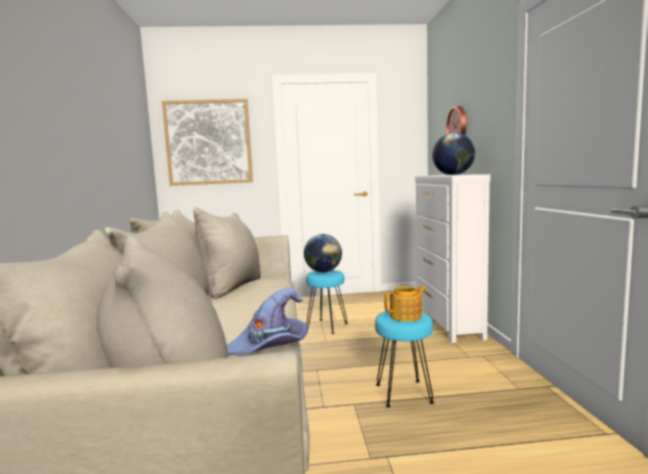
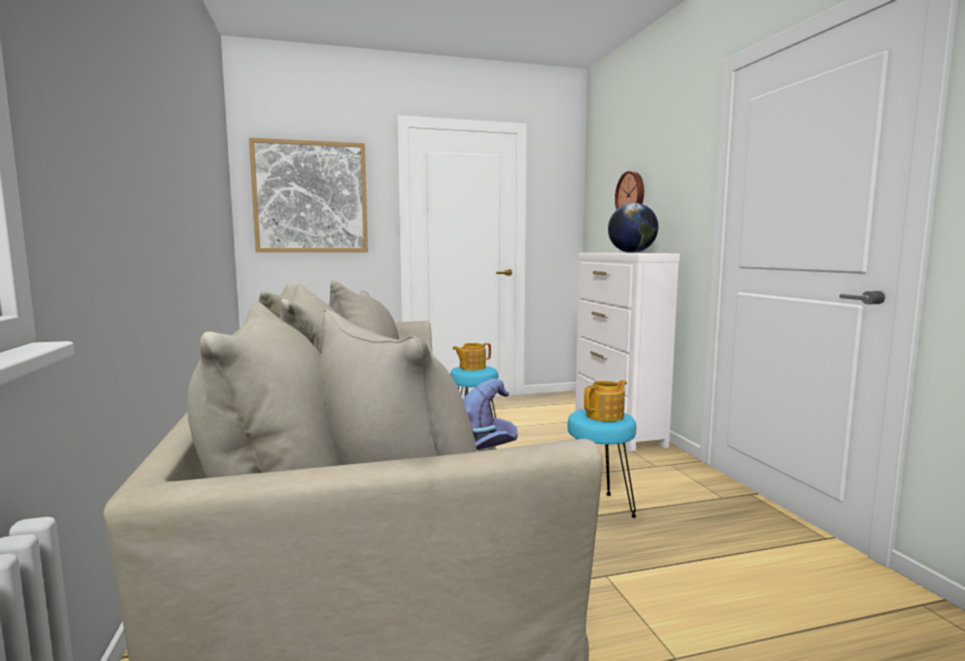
camera: 10 degrees left, 0 degrees up
globe [304,234,342,272] -> teapot [453,343,491,370]

